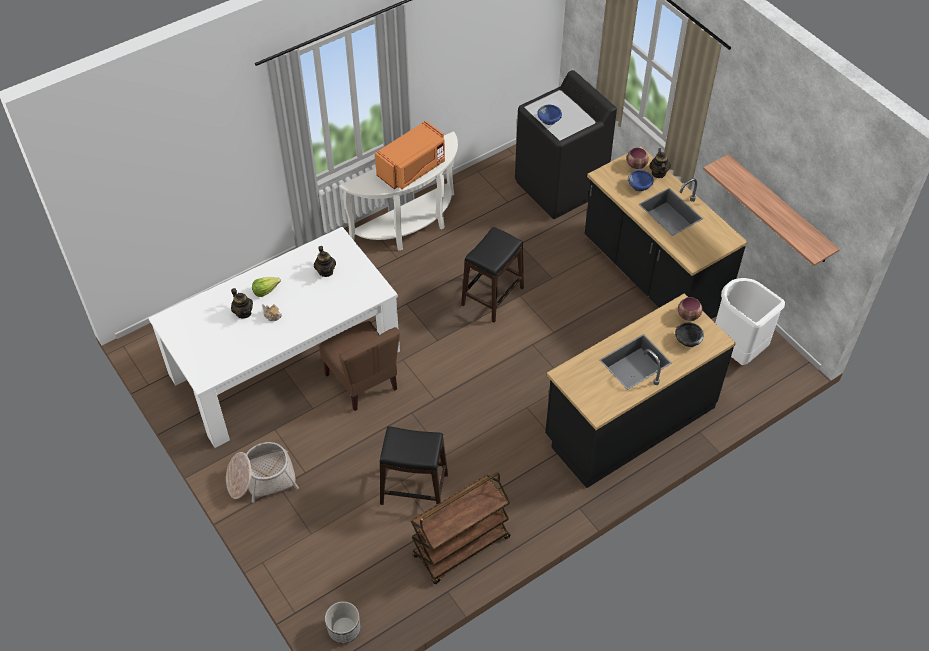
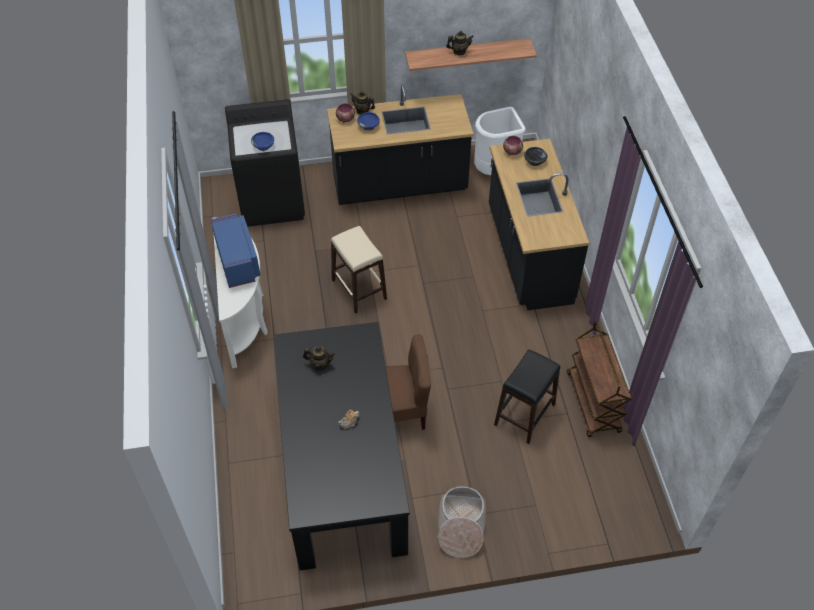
camera: 65 degrees left, 0 degrees up
white dining table [149,227,400,448] -> black dining table [273,322,410,571]
teapot [231,288,253,318] -> teapot moved to [446,31,474,55]
lettuce [252,277,281,297] -> none
planter [325,601,360,644] -> none
orange microwave [375,121,445,189] -> blue microwave [211,213,261,288]
black stool [461,227,524,323] -> beige stool [331,226,387,314]

